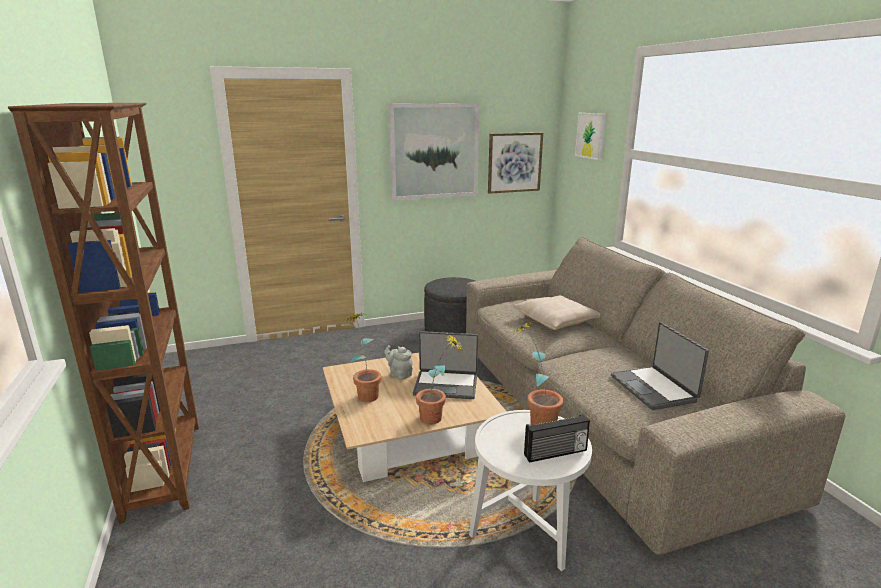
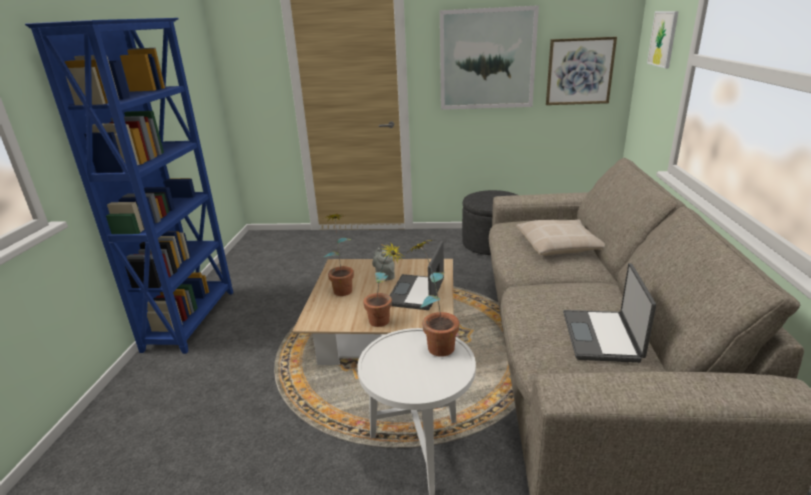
camera: 25 degrees right, 5 degrees up
brown bookcase [8,103,199,524] -> blue bookcase [25,18,233,354]
laptop [413,331,478,399] -> laptop turned 75 degrees clockwise [389,241,444,310]
radio [524,414,590,463] -> none

